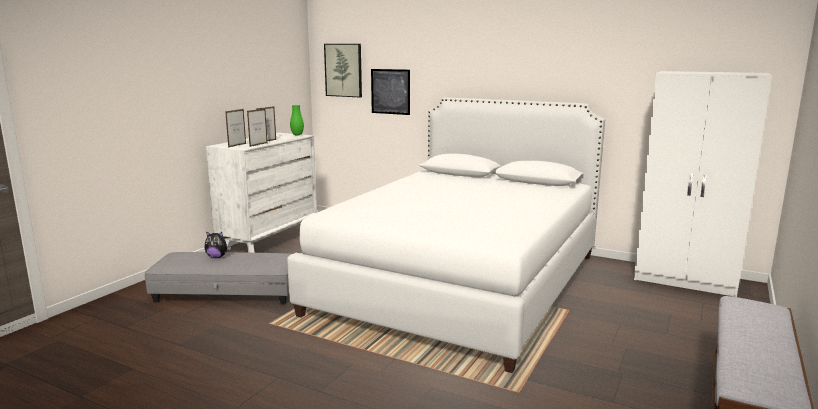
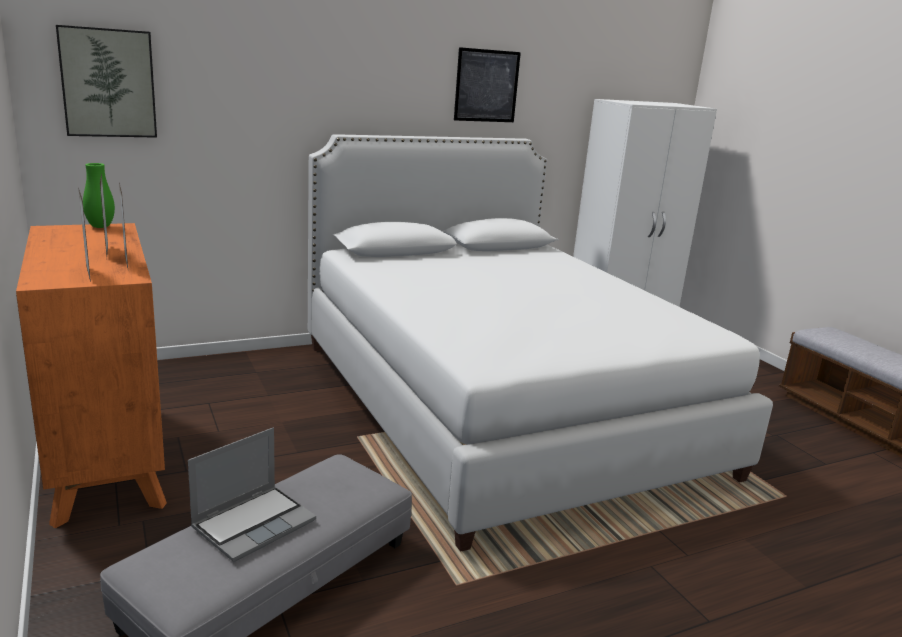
camera: 55 degrees left, 5 degrees up
plush toy [205,231,231,258] -> laptop [188,427,316,562]
white dresser [206,133,317,253] -> orange dresser [16,223,167,528]
picture [371,69,410,115] -> picture moved to [454,47,521,122]

